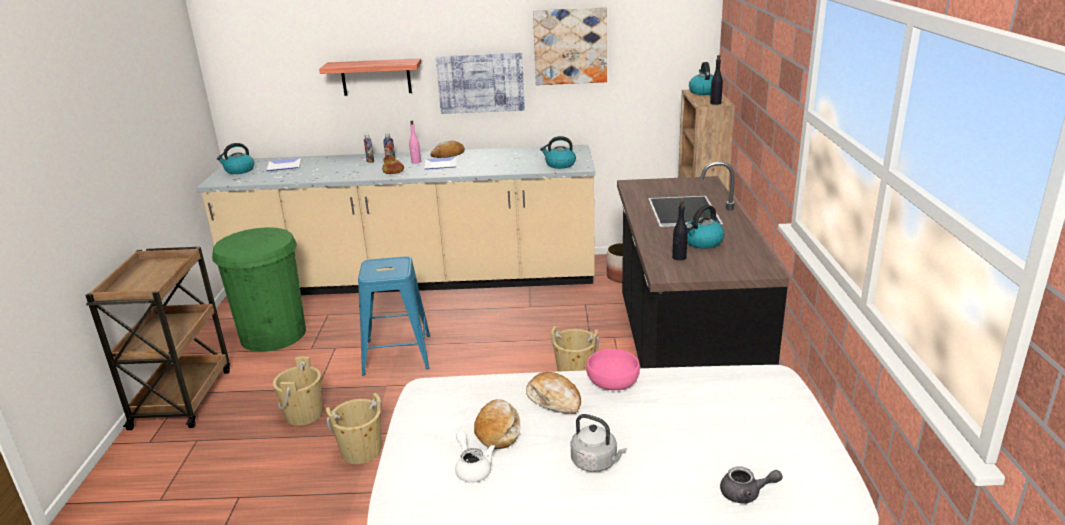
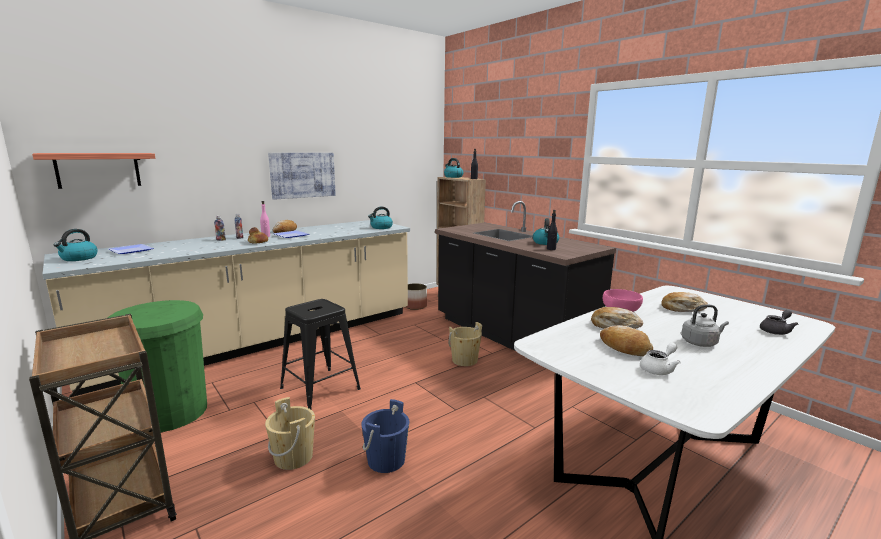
camera: 40 degrees left, 10 degrees down
shelf [319,58,421,96] -> shelf moved to [32,153,156,189]
beige bucket [326,393,382,464] -> blue bucket [361,399,409,473]
blue stool [358,257,430,375] -> black stool [280,299,361,410]
white teapot [455,431,495,483] -> white teapot turned 120 degrees clockwise [640,343,681,375]
picture [533,7,607,85] -> none
none -> bread [661,292,708,312]

